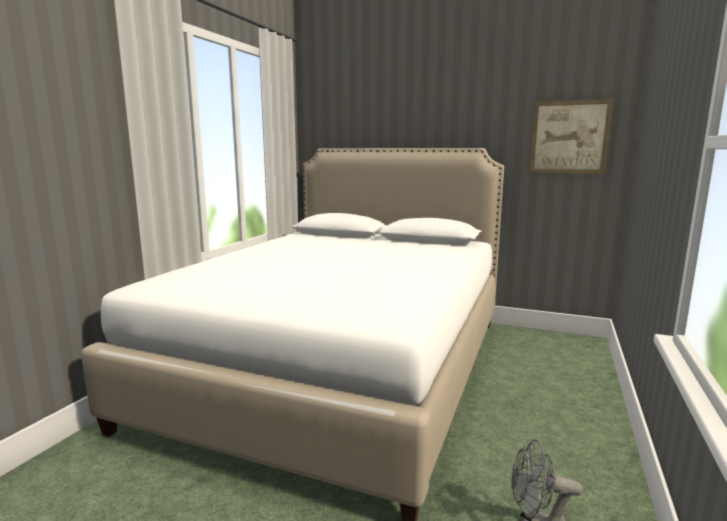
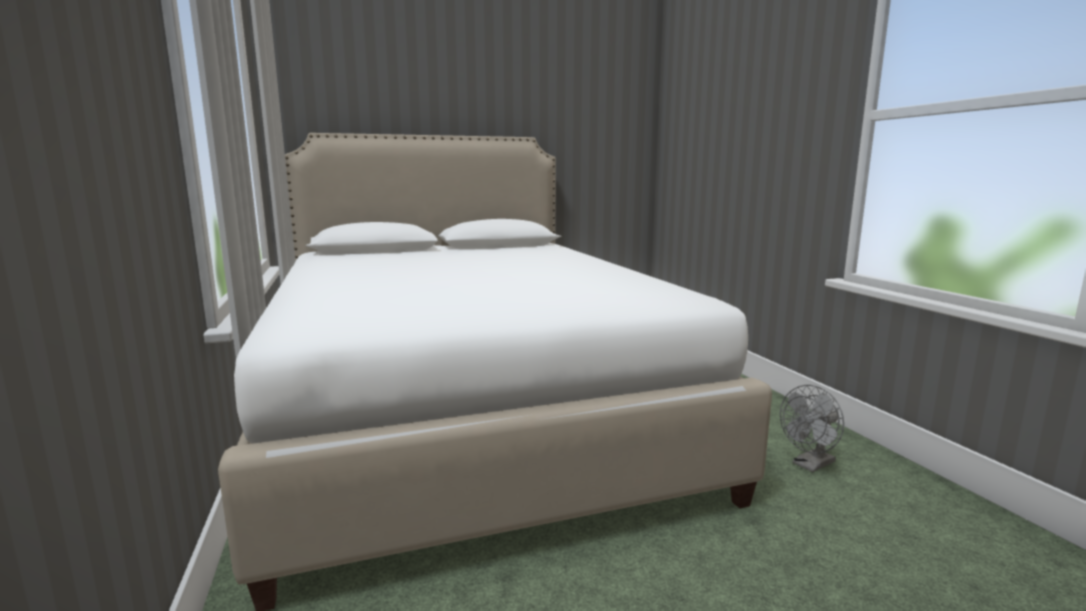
camera: 40 degrees left, 0 degrees up
picture [529,99,613,174] -> none

